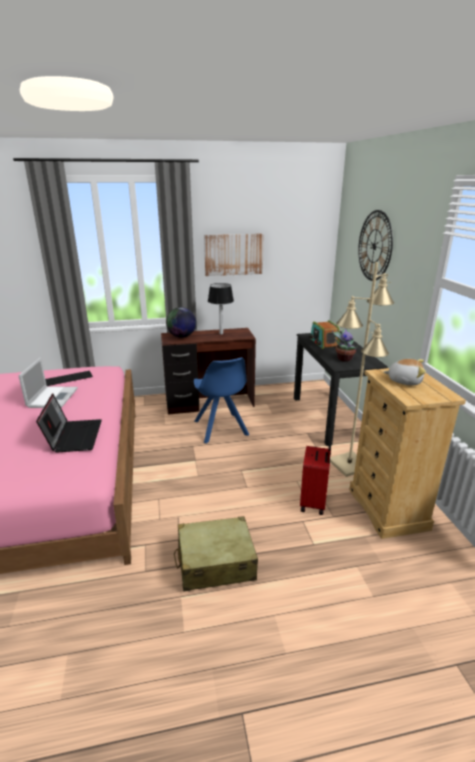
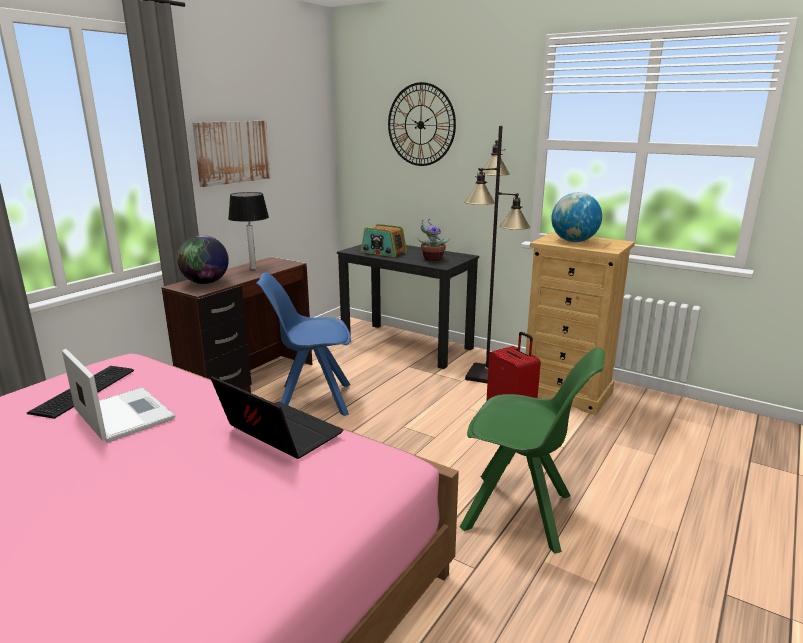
camera: 45 degrees left, 5 degrees down
beige suitcase [174,516,258,591] -> green chair [460,348,605,554]
blue chair [194,357,249,444] -> blue chair turned 150 degrees clockwise [256,272,351,416]
beige floor lamp [330,262,394,477] -> black floor lamp [465,126,530,383]
plush toy [384,359,426,385] -> globe [551,192,602,242]

